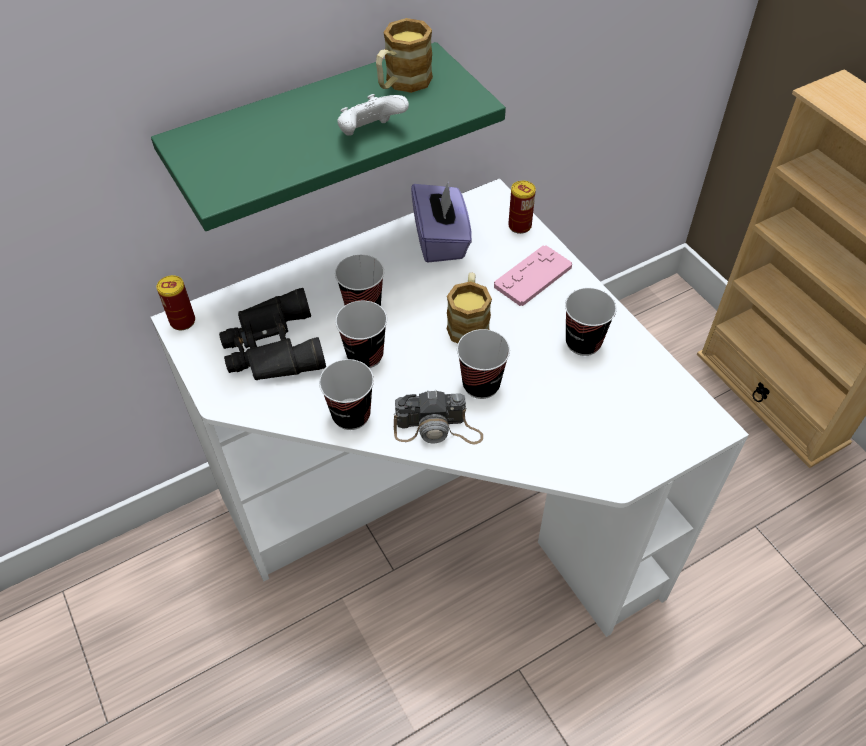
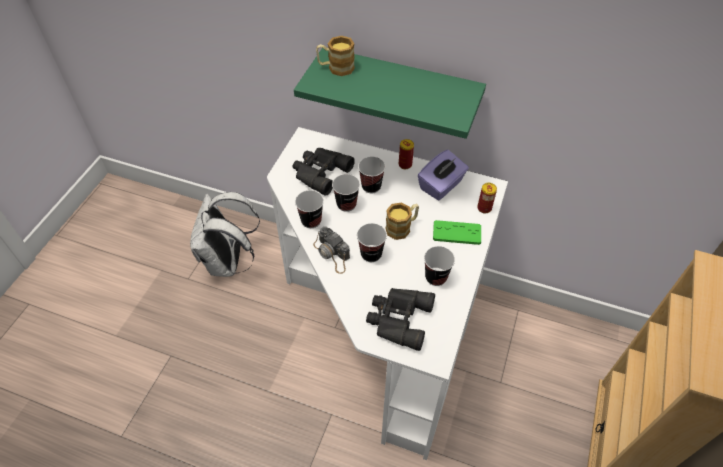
camera: 50 degrees right, 0 degrees up
can [157,275,195,330] -> can moved to [399,139,414,169]
white game controller [337,94,409,136] -> none
mug [376,18,433,93] -> mug moved to [316,36,355,76]
pink game controller [494,245,572,306] -> green game controller [433,220,481,245]
none -> white backpack [190,192,260,277]
none -> black binoculars [366,288,435,351]

